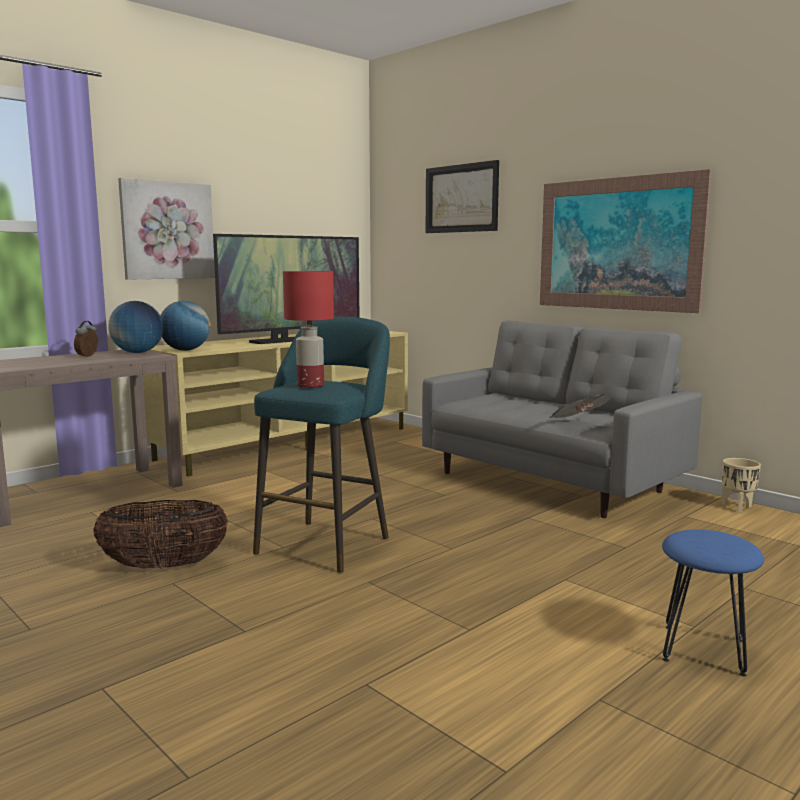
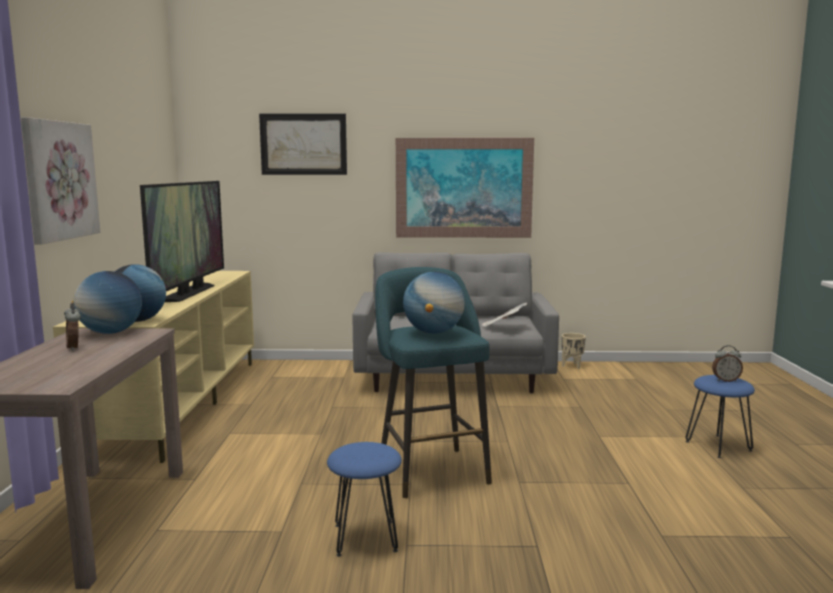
camera: 45 degrees left, 0 degrees up
basket [93,500,229,569] -> blue stool [327,442,402,557]
red table lamp [283,271,334,388] -> globe [403,272,465,333]
none -> alarm clock [712,345,743,382]

